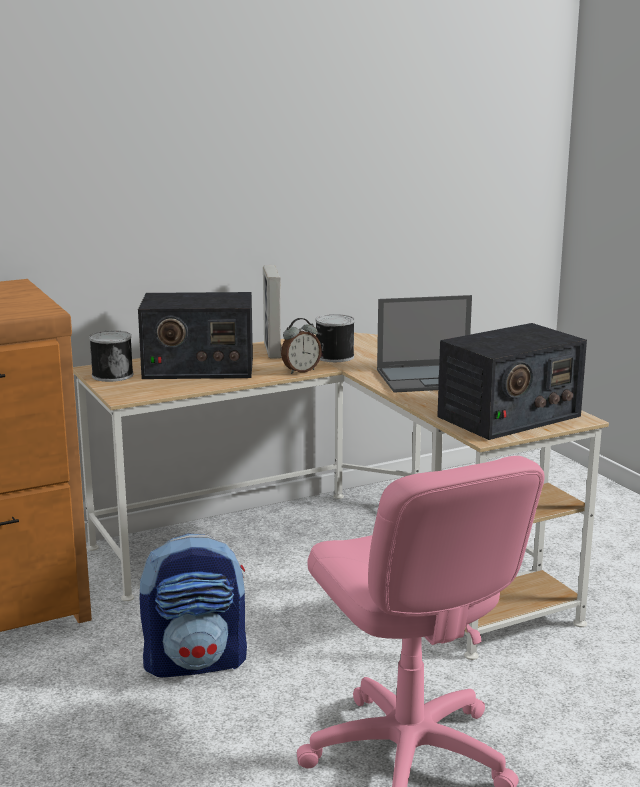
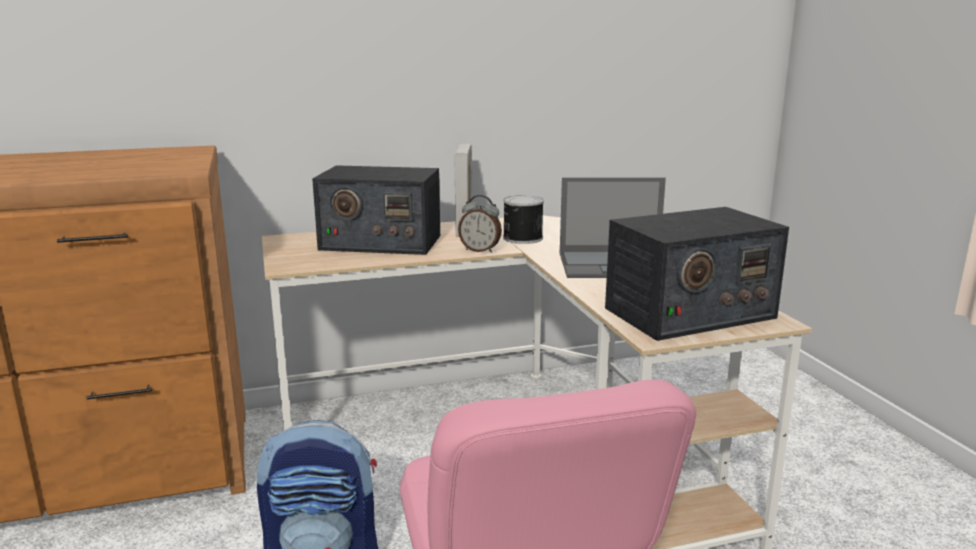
camera: 10 degrees right, 0 degrees up
can [89,330,133,382] -> none
alarm clock [281,318,322,374] -> alarm clock turned 45 degrees clockwise [458,195,502,253]

